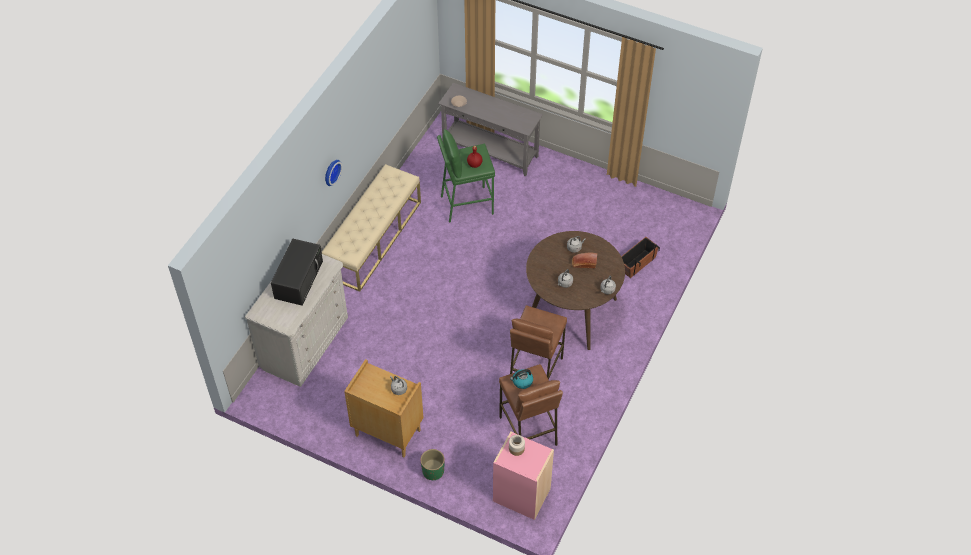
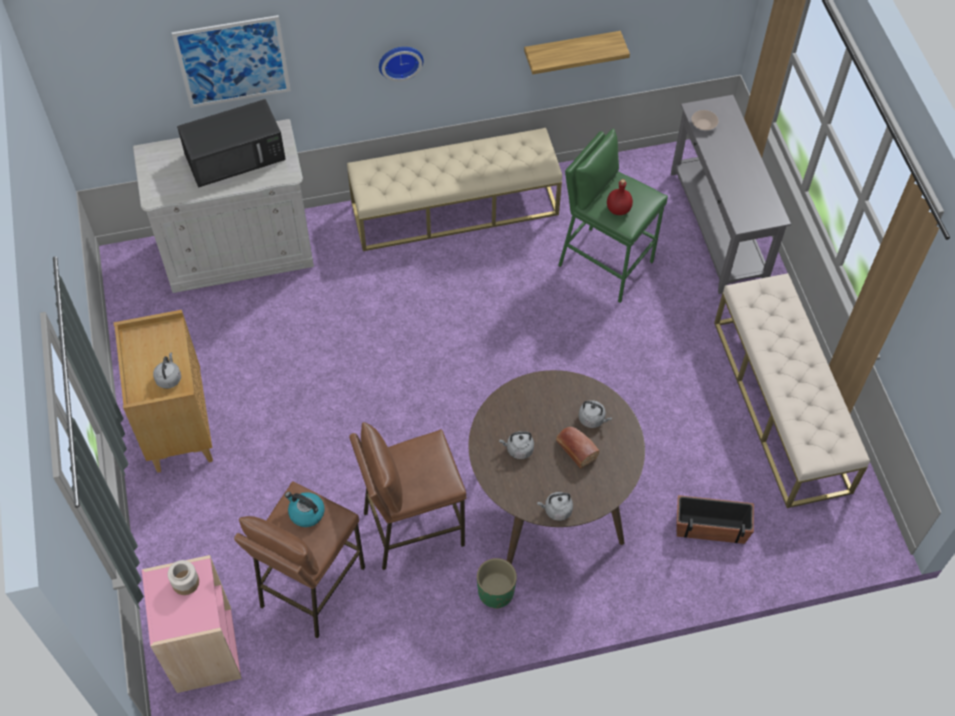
camera: 50 degrees right, 5 degrees up
green planter [420,449,445,480] -> green planter moved to [477,558,517,609]
none -> picture [172,15,291,108]
none -> shelf [524,31,630,74]
none -> beige bench [714,273,870,508]

